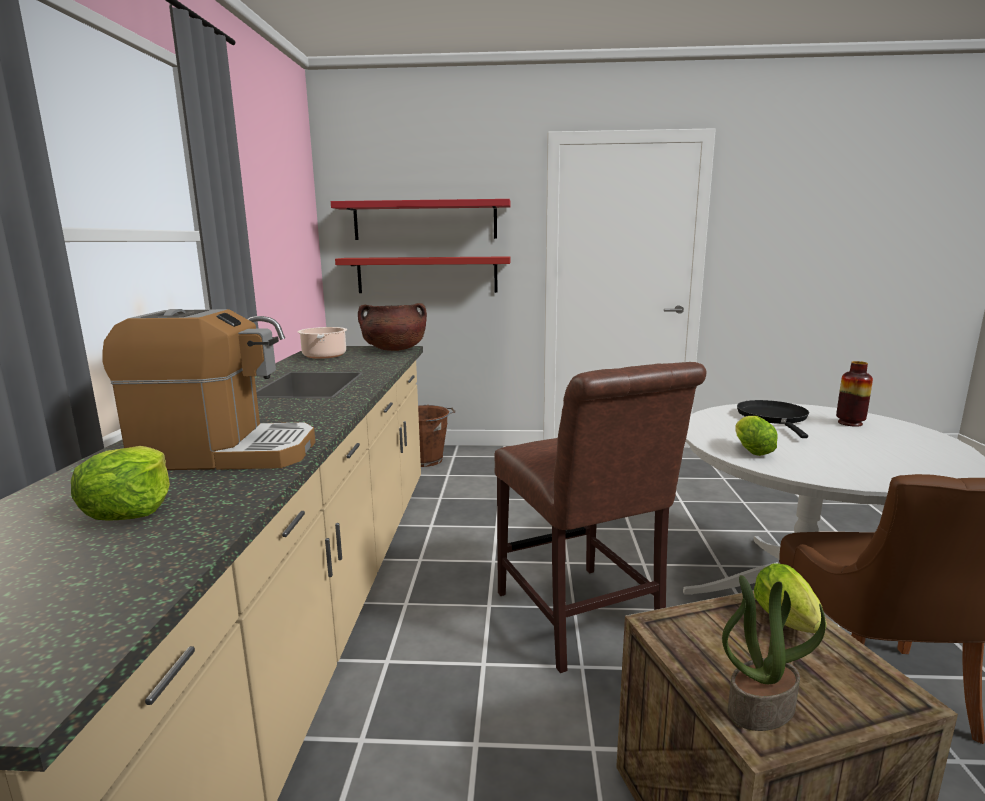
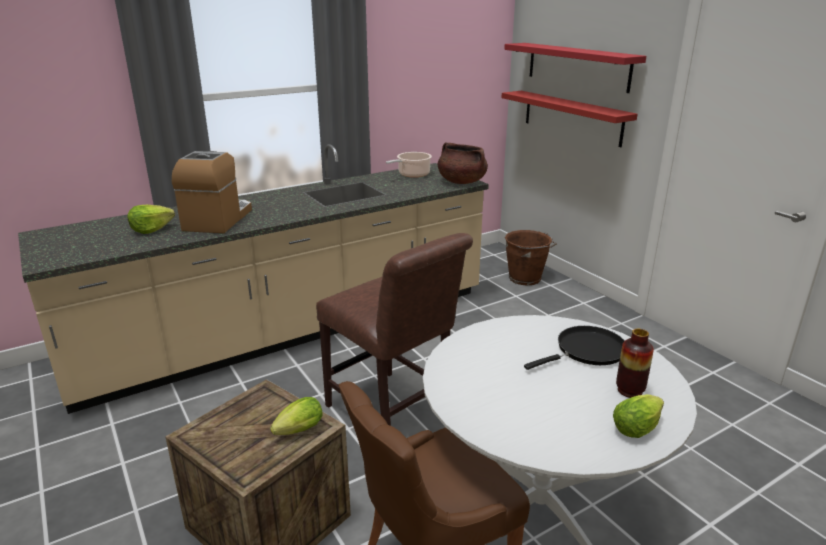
camera: 55 degrees right, 10 degrees up
coffee machine [102,309,315,470] -> coffee machine turned 135 degrees counterclockwise [172,151,252,233]
brown chair [494,362,706,673] -> brown chair turned 75 degrees counterclockwise [316,233,473,426]
potted plant [722,575,826,731] -> none
lettuce [735,416,778,456] -> lettuce moved to [613,394,664,438]

